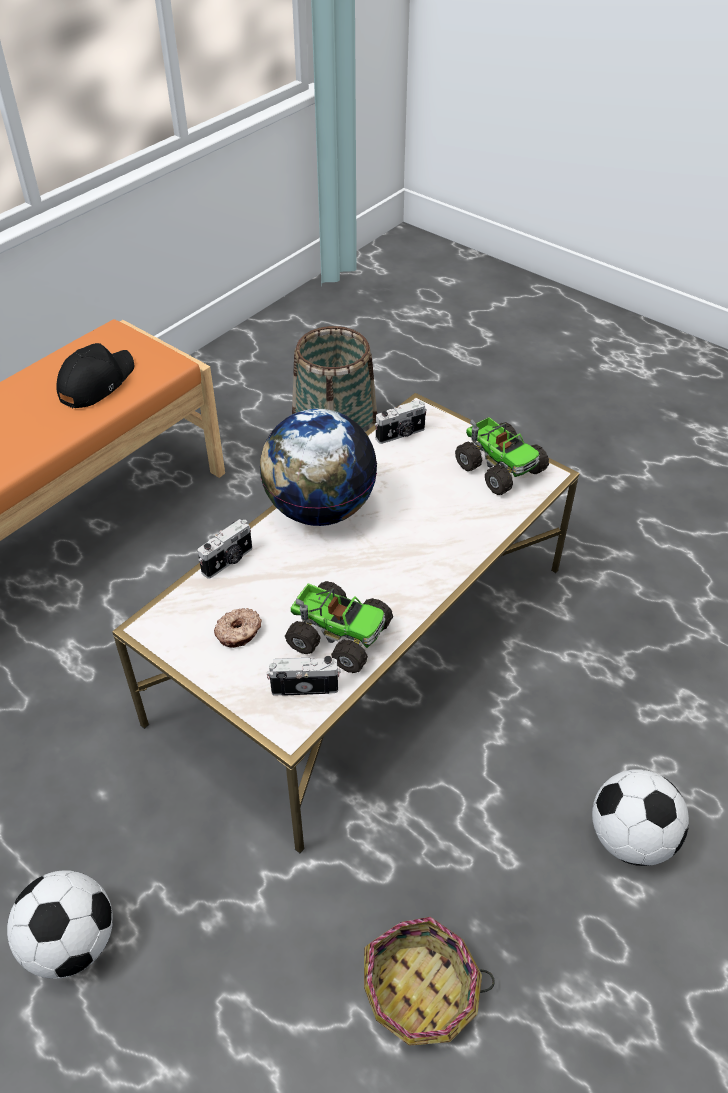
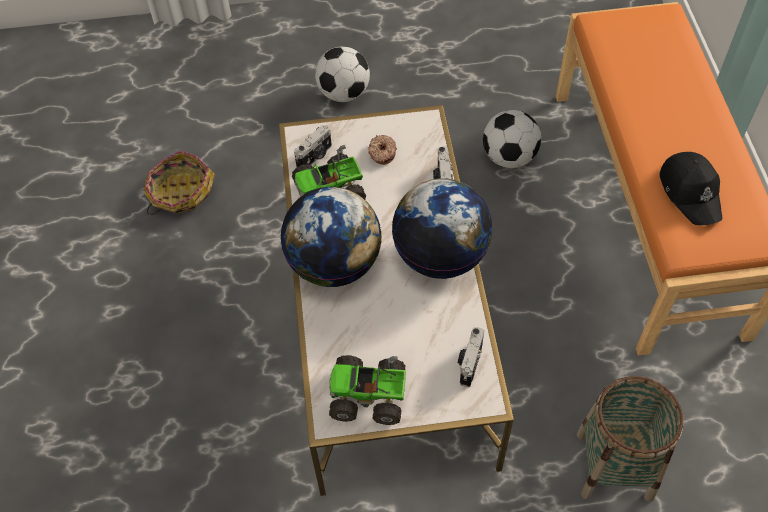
camera: 135 degrees right, 10 degrees up
football [592,769,689,866] -> football moved to [483,110,541,168]
none -> globe [280,187,382,287]

